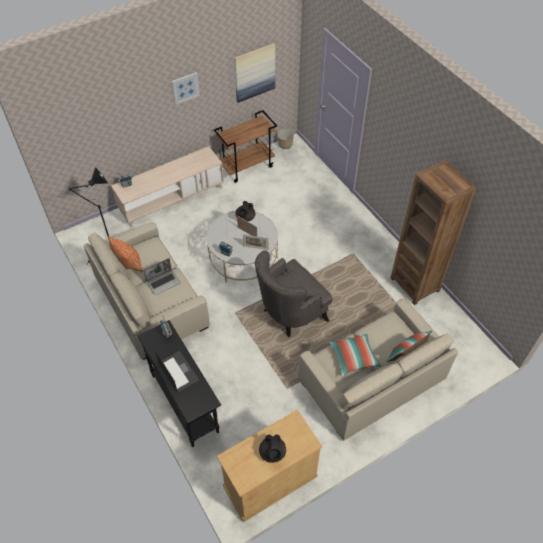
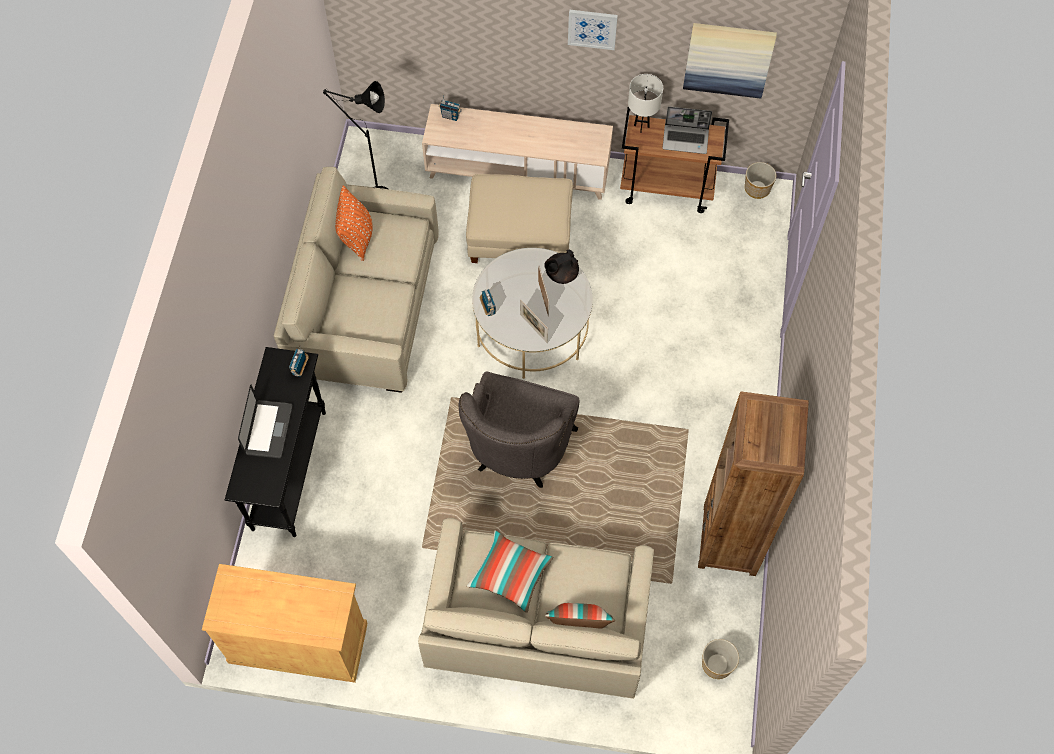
camera: 40 degrees right, 10 degrees up
laptop [143,258,181,295] -> laptop moved to [663,106,712,154]
grey armchair [255,251,333,337] -> grey armchair turned 75 degrees counterclockwise [459,372,580,488]
black teapot [259,434,286,463] -> none
none -> beige ottoman [466,174,573,263]
none -> white table lamp [628,74,663,133]
none -> planter [702,639,739,679]

